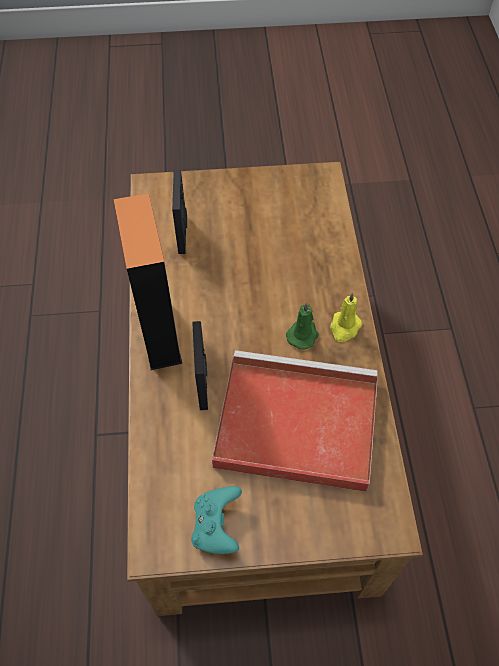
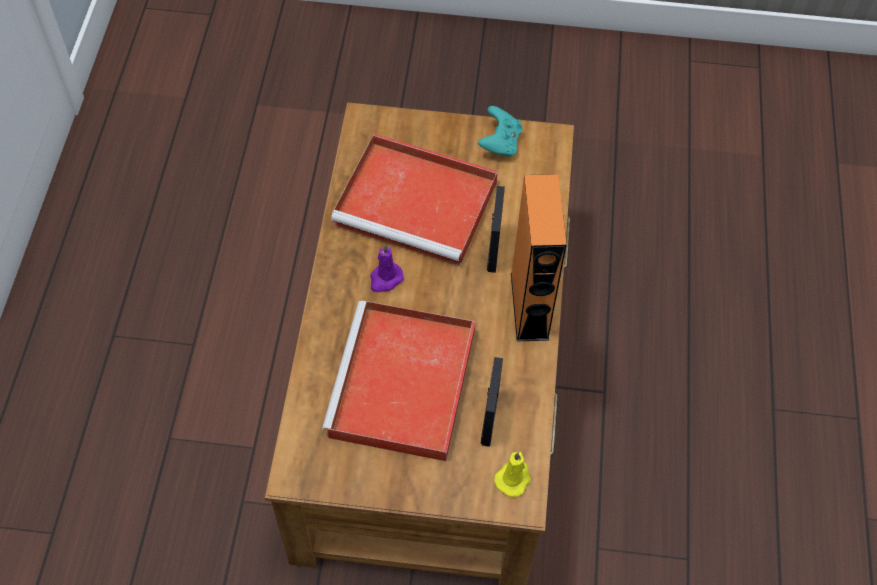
camera: 170 degrees left, 0 degrees up
green candle [286,302,319,350] -> purple candle [370,244,404,292]
yellow candle [330,292,362,342] -> yellow candle moved to [494,452,531,497]
none -> red tray [322,301,476,461]

